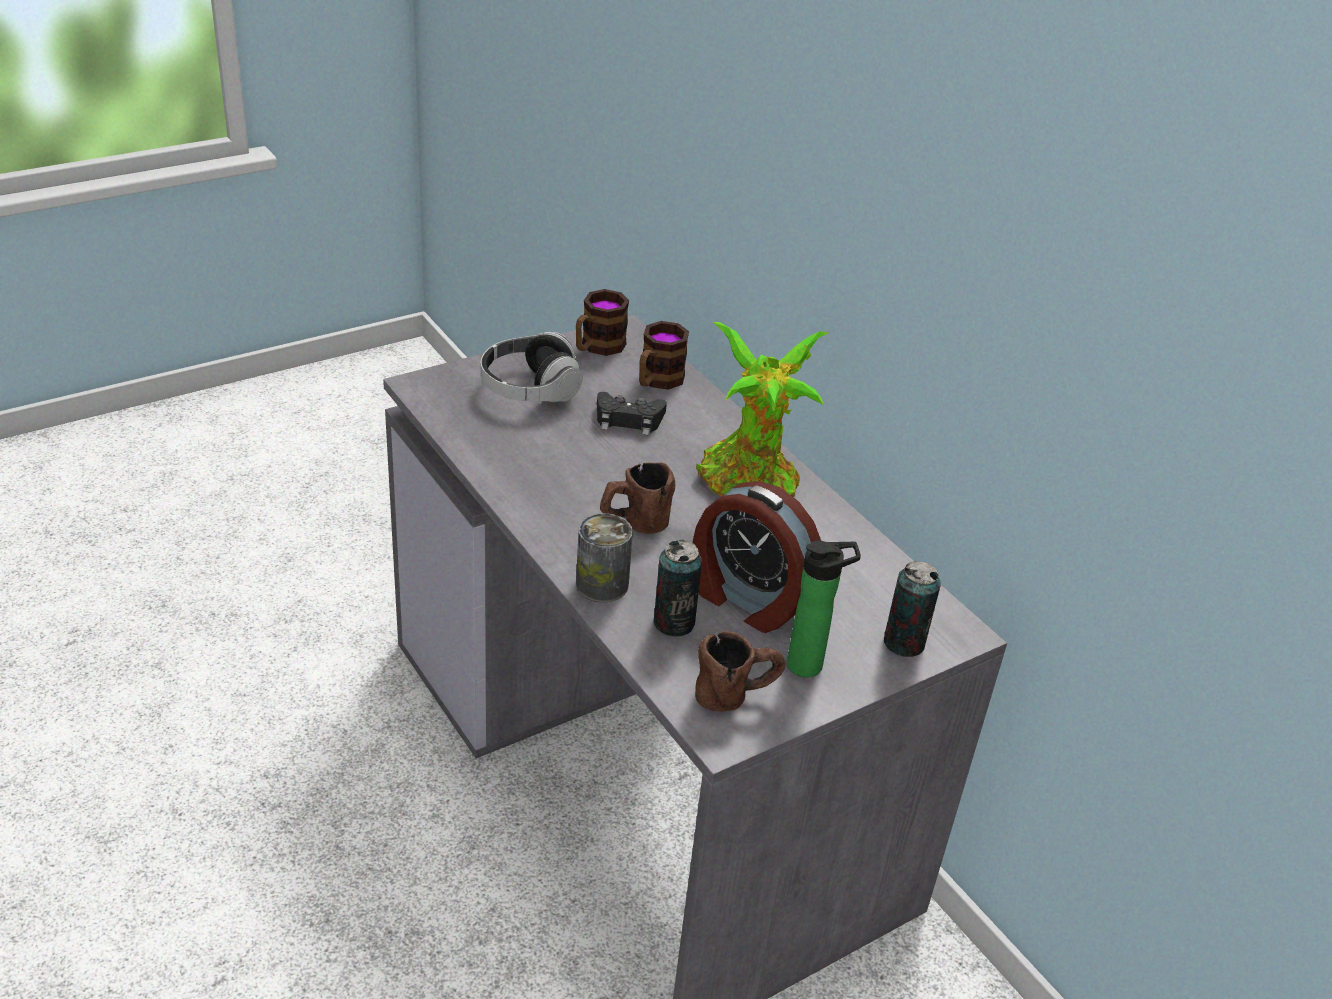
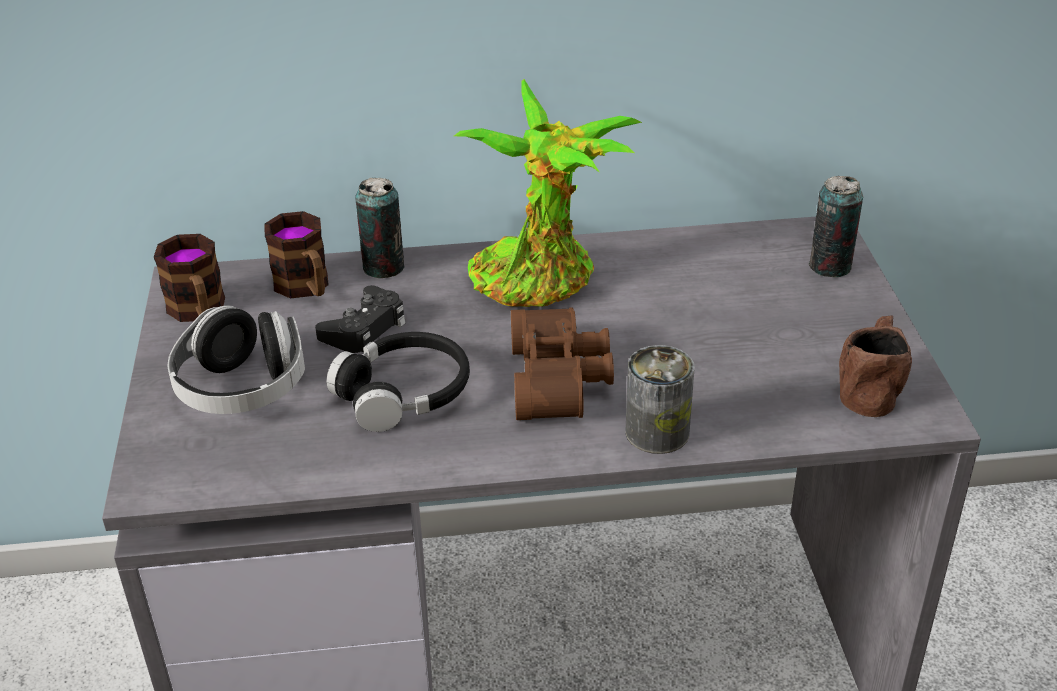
camera: 60 degrees left, 0 degrees up
brown mug [600,462,675,534] -> brown binoculars [511,307,614,420]
can [653,540,702,636] -> can moved to [355,178,405,278]
alarm clock [692,481,821,633] -> none
bottle [787,541,861,677] -> none
none -> black headphones [327,332,470,432]

